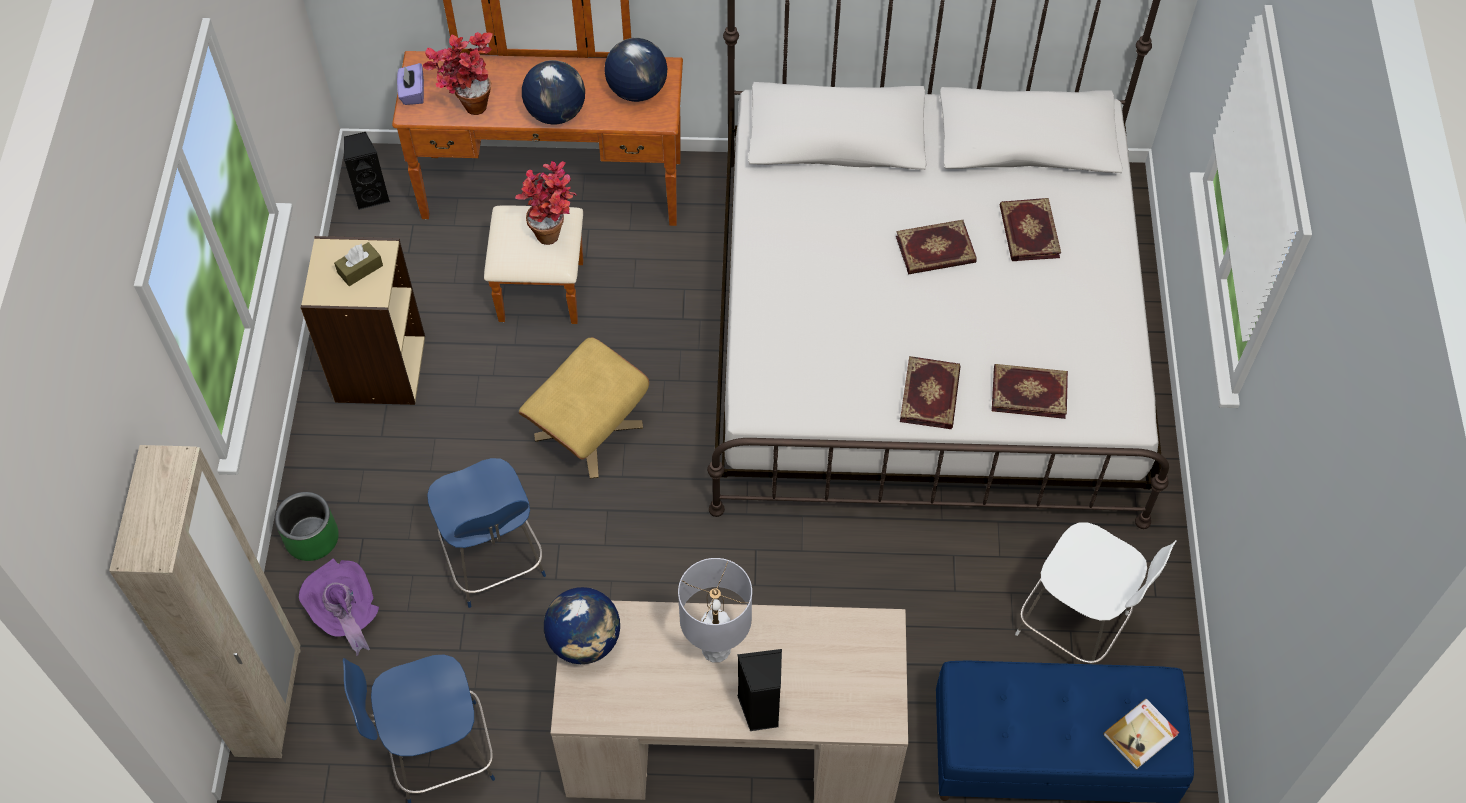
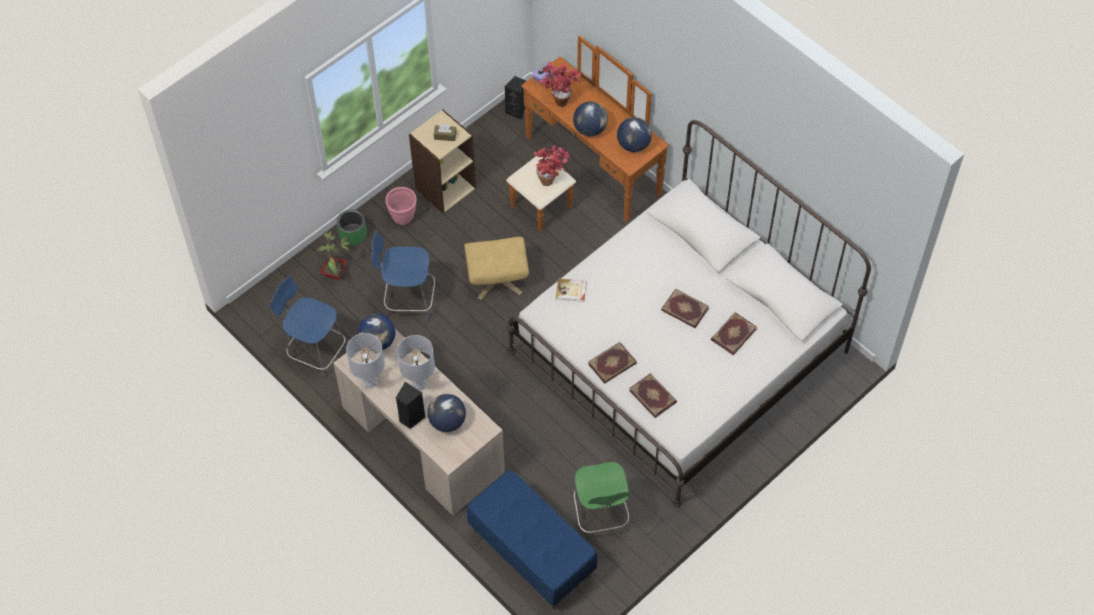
camera: 45 degrees right, 0 degrees up
beige wardrobe [109,445,301,758] -> none
purple hat [299,559,379,656] -> potted plant [317,231,350,279]
blue chair [427,458,546,608] -> blue chair turned 75 degrees clockwise [372,230,435,320]
white chair [1015,523,1177,664] -> green chair [573,462,630,538]
book [1103,699,1179,770] -> book moved to [556,278,586,302]
none -> grey table lamp [346,333,385,389]
none -> pink planter [386,187,417,225]
none -> globe [428,394,466,432]

